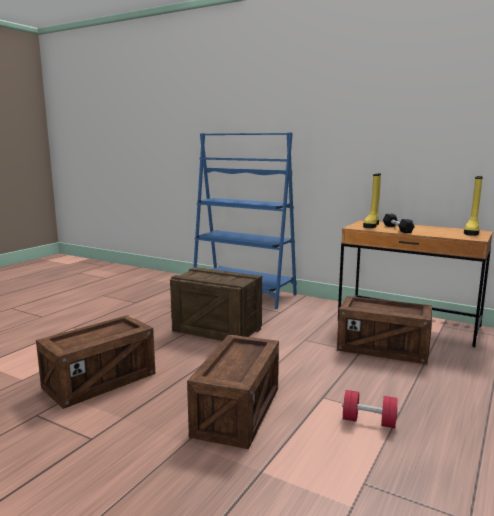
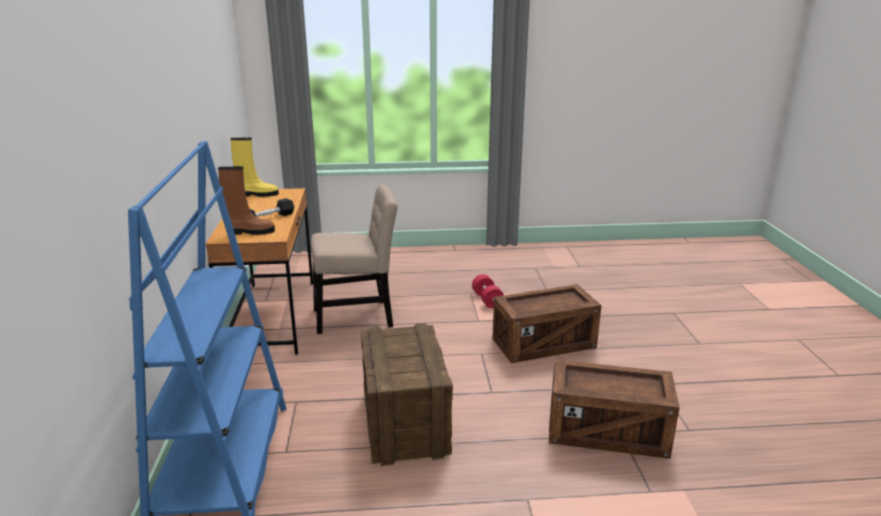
camera: 125 degrees left, 10 degrees up
crate [337,296,432,364] -> beige chair [311,184,398,334]
yellow boot [363,174,381,228] -> brown boot [218,166,275,235]

